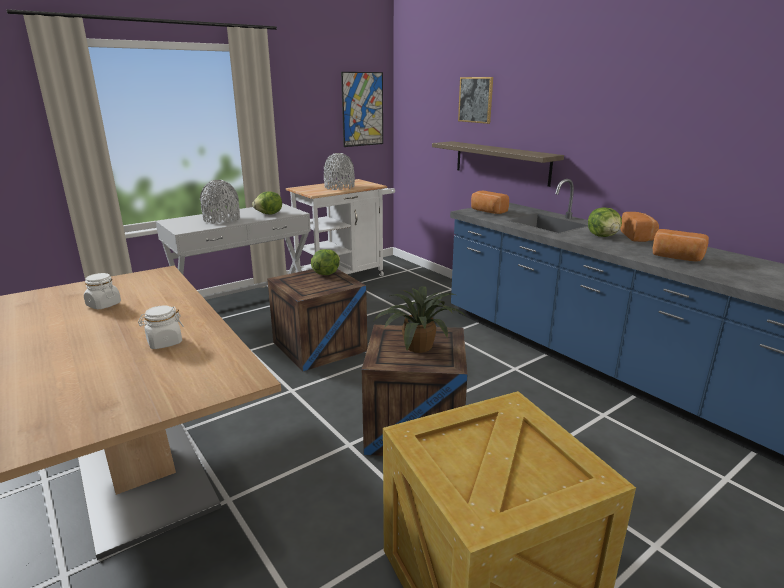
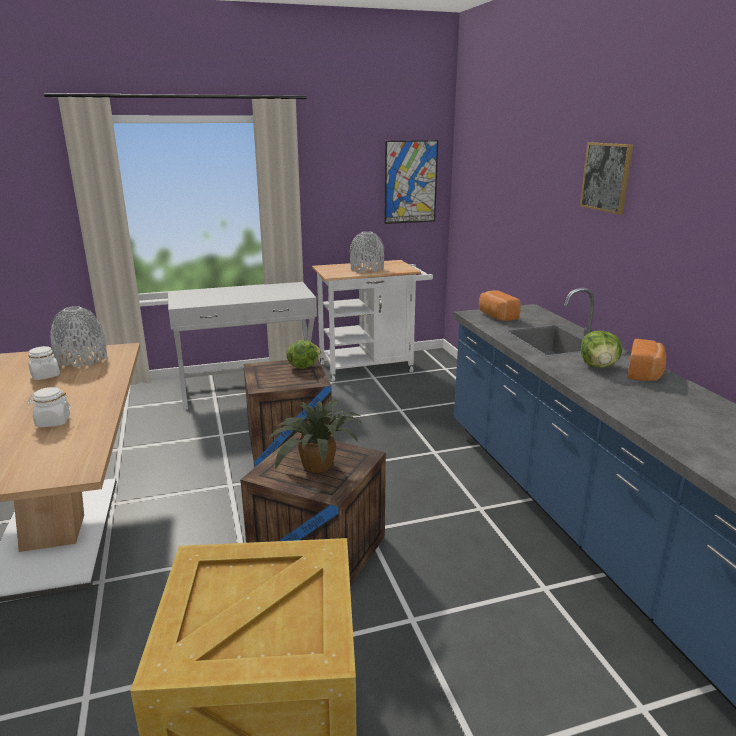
camera: 20 degrees right, 0 degrees up
grey vase [200,180,240,224] -> grey vase moved to [50,306,107,367]
lettuce [252,191,282,215] -> none
shelf [432,141,564,187] -> none
picture [458,77,493,124] -> picture moved to [580,142,634,214]
bread [653,229,709,262] -> none

